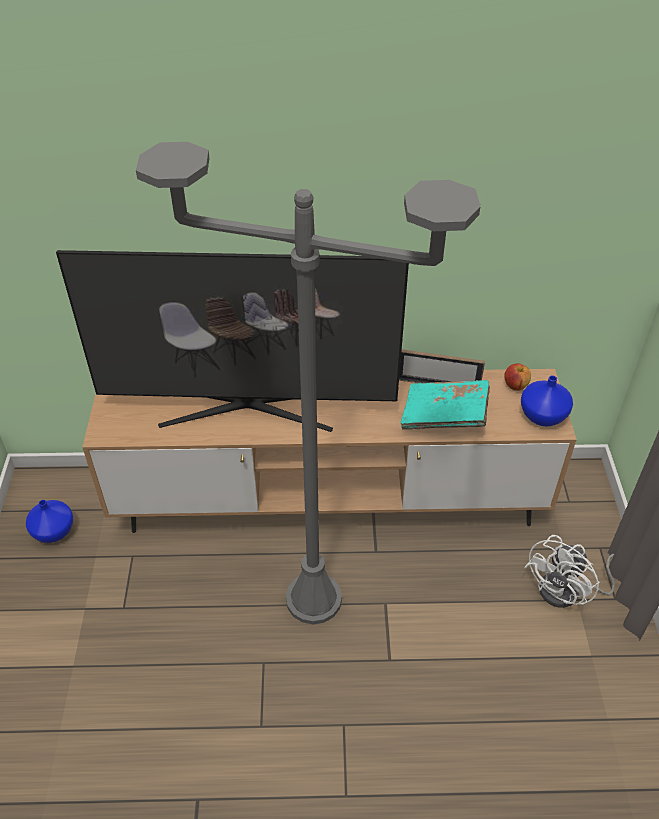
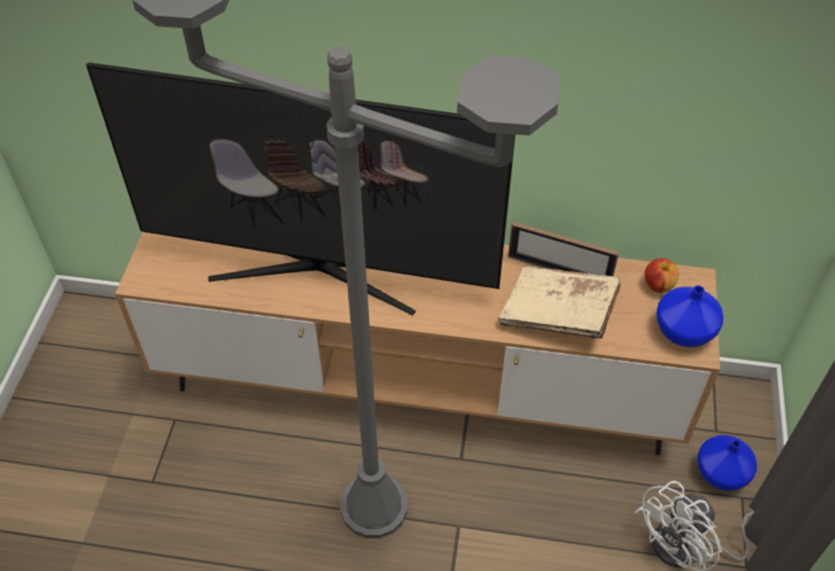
camera: 10 degrees right, 5 degrees up
blue vase [26,500,73,543] -> blue vase moved to [697,435,757,491]
turquoise book [401,380,490,430] -> beige book [499,266,621,339]

